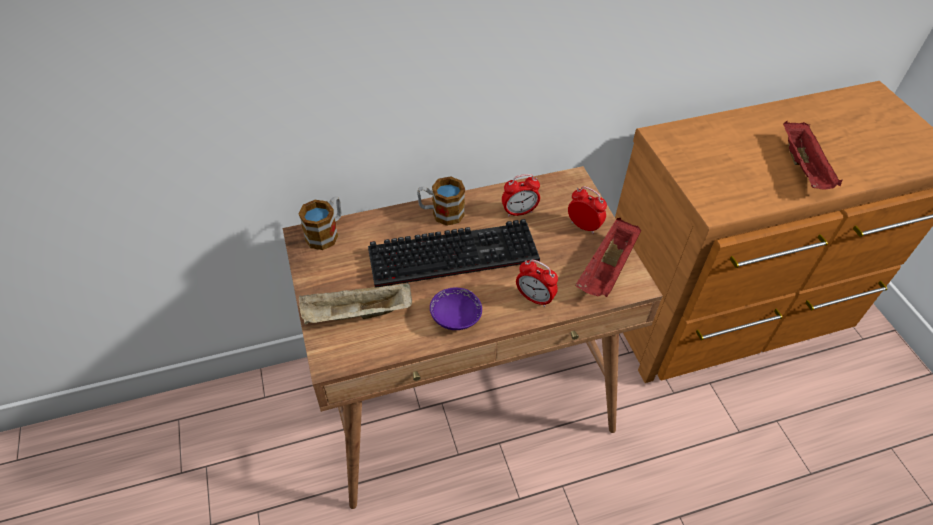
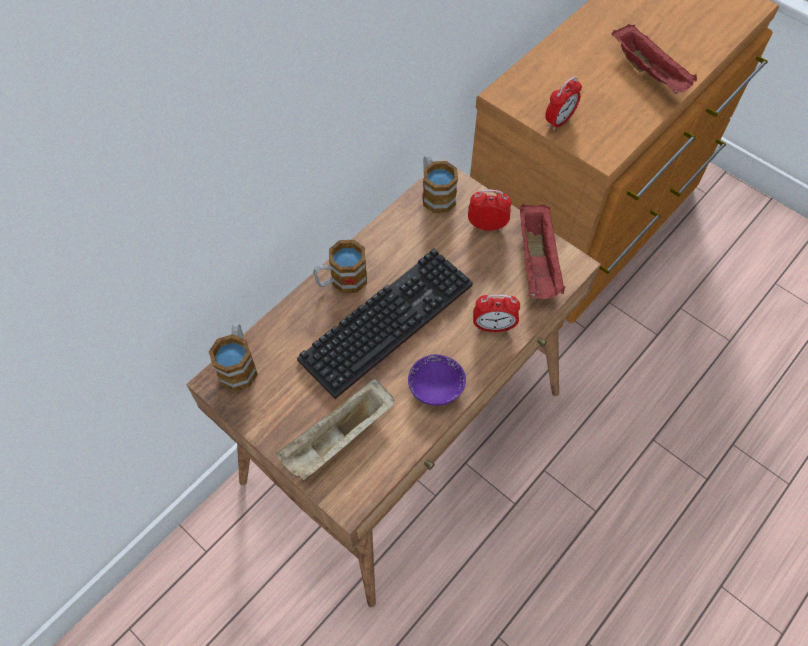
camera: 30 degrees left, 10 degrees up
alarm clock [502,174,540,217] -> alarm clock moved to [545,76,582,131]
none -> mug [423,155,458,213]

